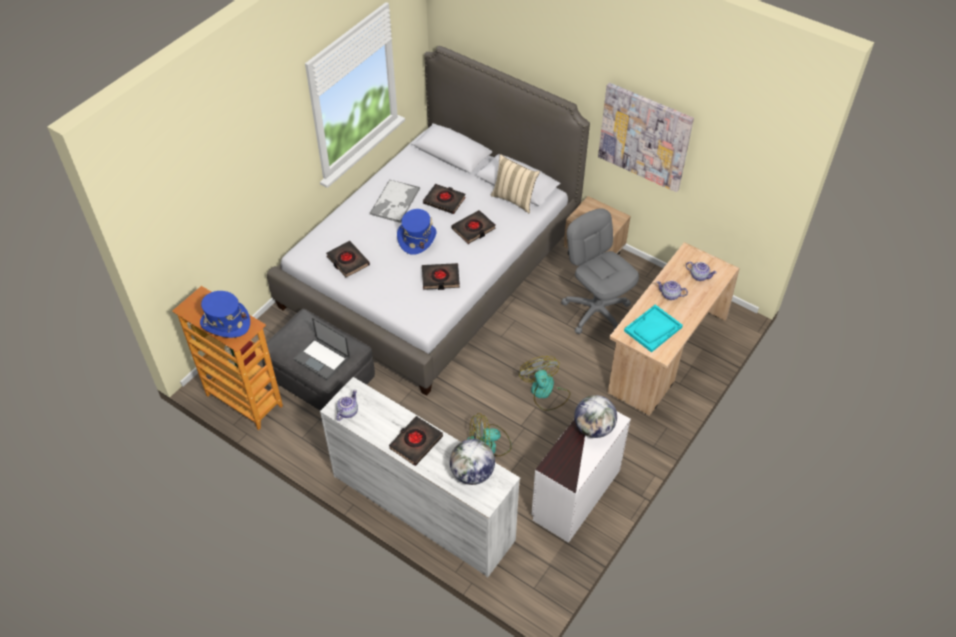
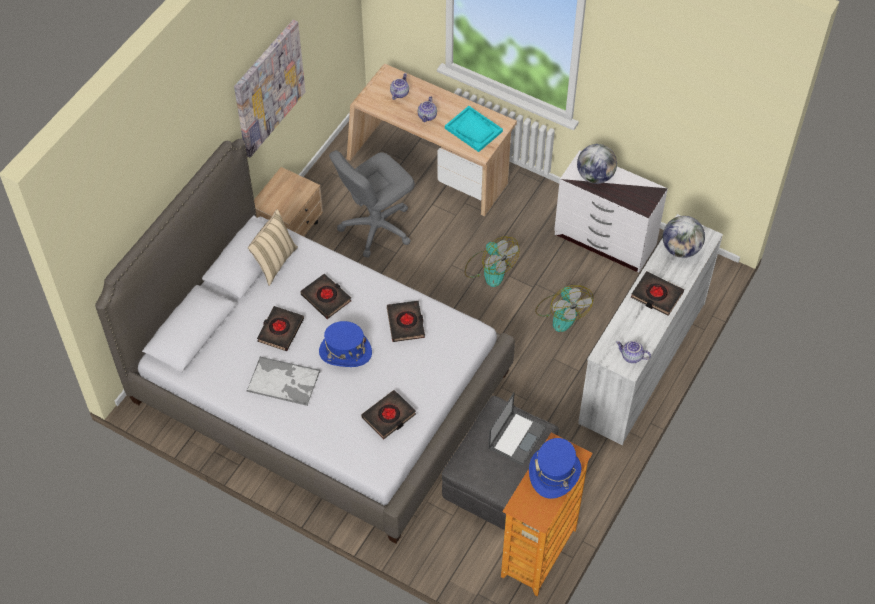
camera: 95 degrees left, 5 degrees up
fan [519,356,570,411] -> fan turned 105 degrees counterclockwise [465,237,519,287]

